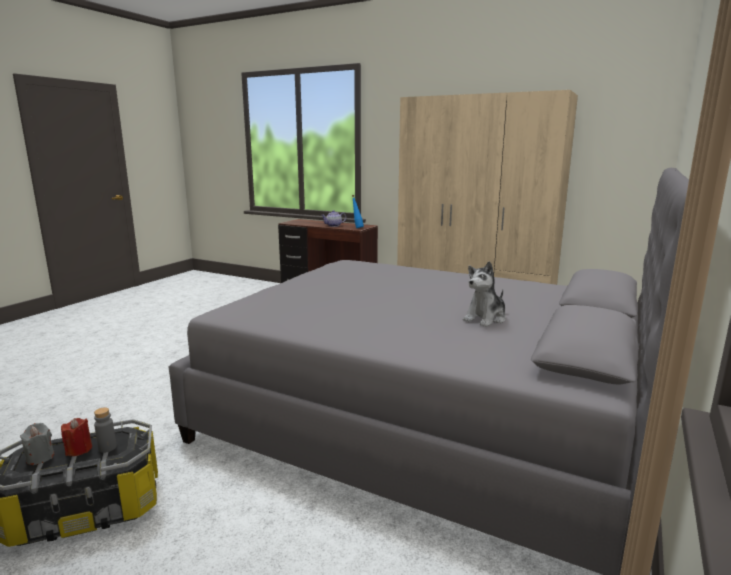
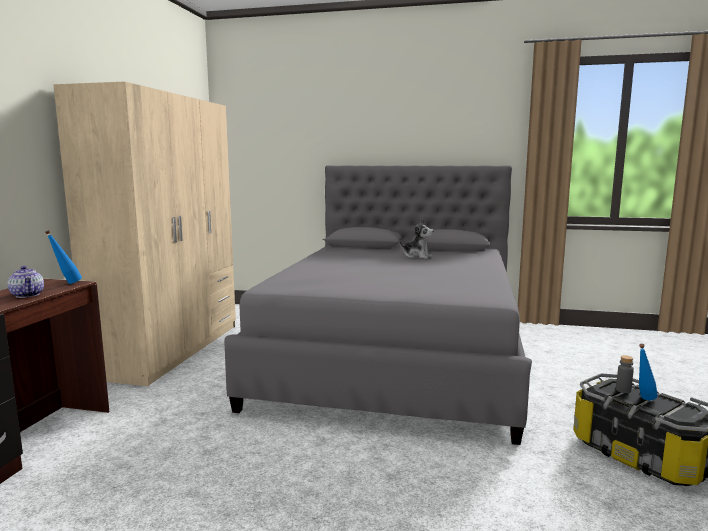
camera: 105 degrees left, 5 degrees down
grey candle [20,423,54,465] -> none
red candle [61,418,92,456] -> blue bottle [639,344,658,400]

